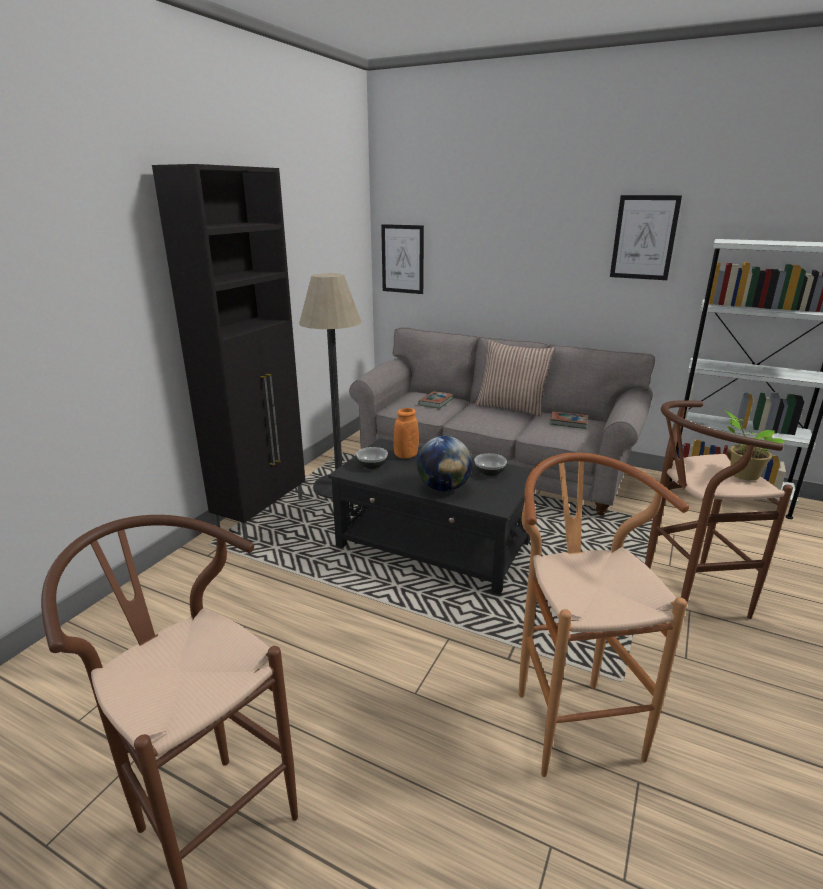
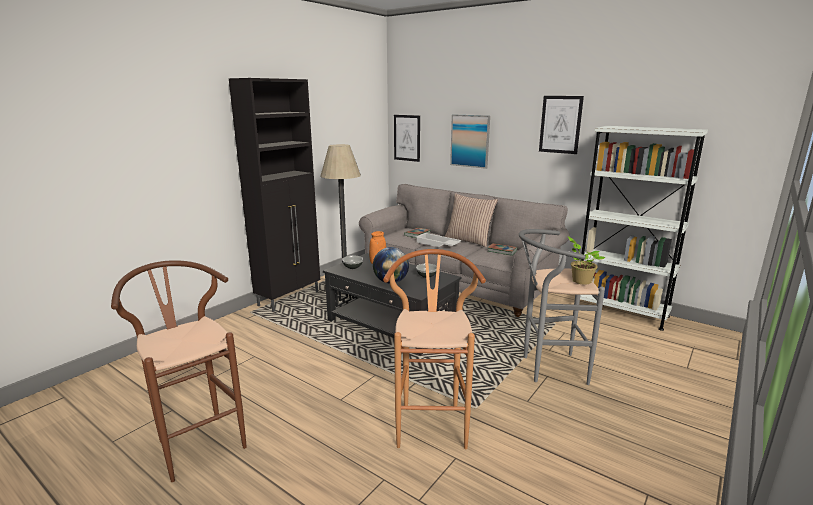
camera: 10 degrees right, 5 degrees down
brown stool [645,400,793,619] -> grey stool [519,229,605,385]
none -> white tray [416,233,462,247]
none -> picture [450,114,490,169]

